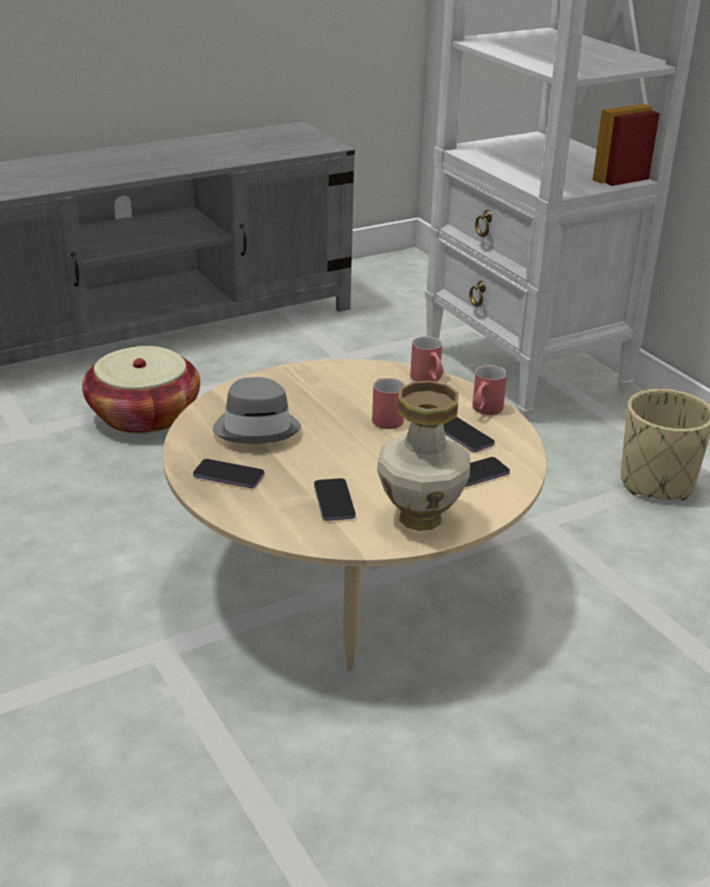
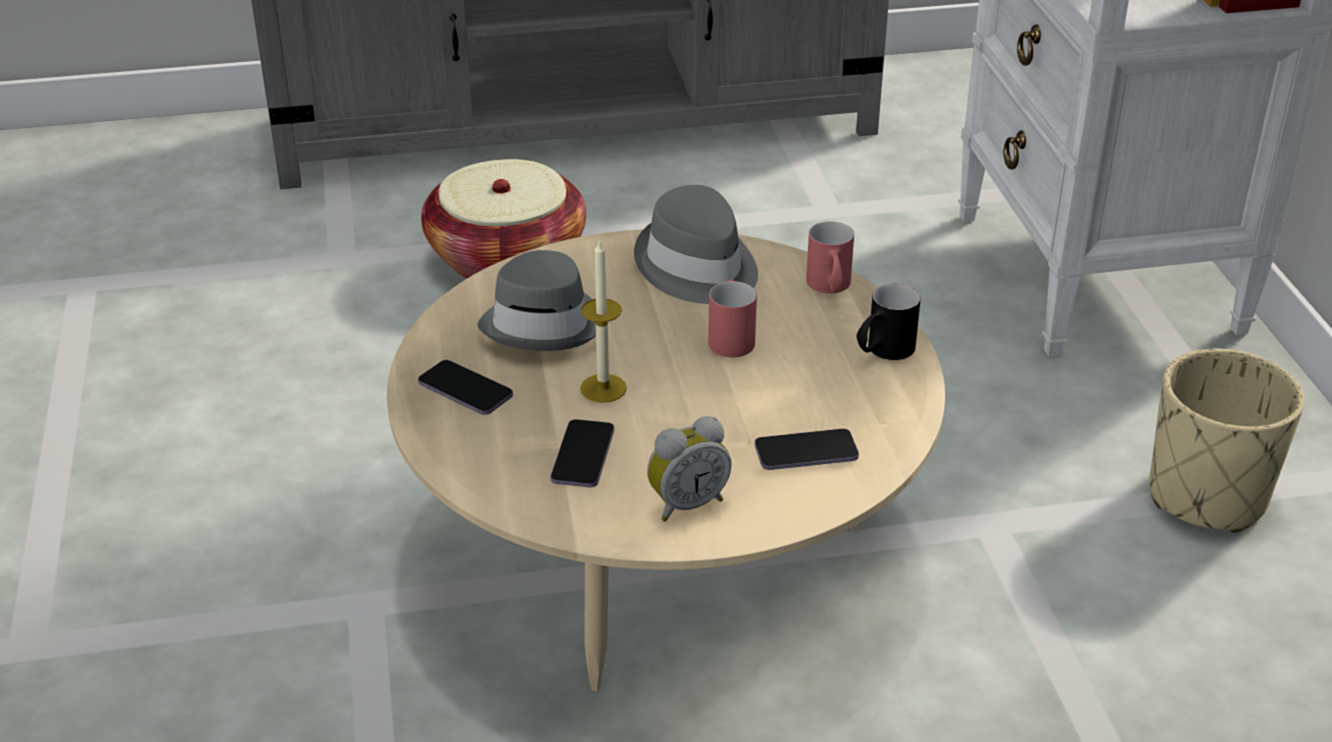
camera: 20 degrees right, 5 degrees up
vase [377,381,470,531] -> alarm clock [647,416,732,522]
phone [443,417,495,452] -> none
red mug [472,365,507,415] -> black mug [857,284,921,360]
none -> candle [580,239,627,403]
none -> grey hat [634,185,758,304]

